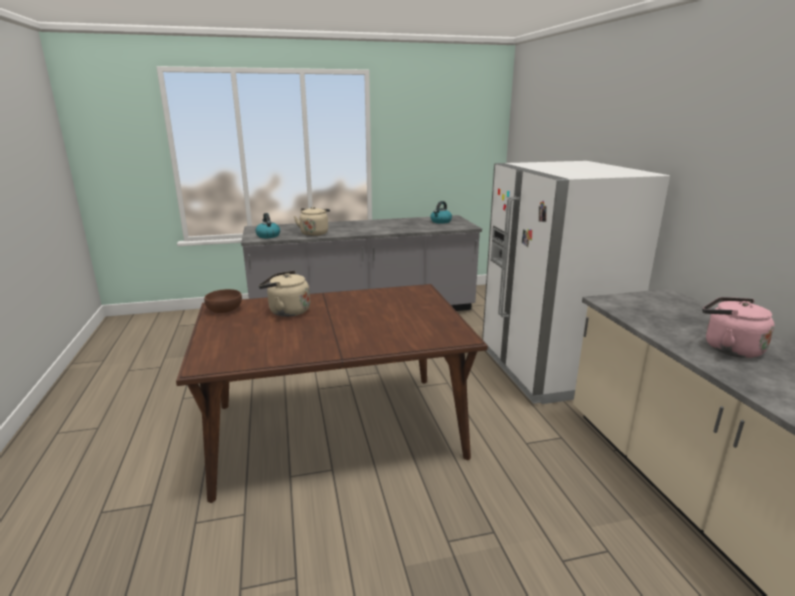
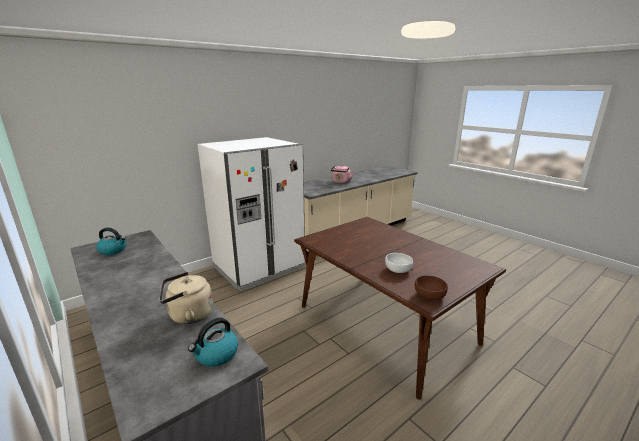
camera: 115 degrees left, 0 degrees up
beige kettle [258,271,310,317] -> white bowl [385,253,413,273]

